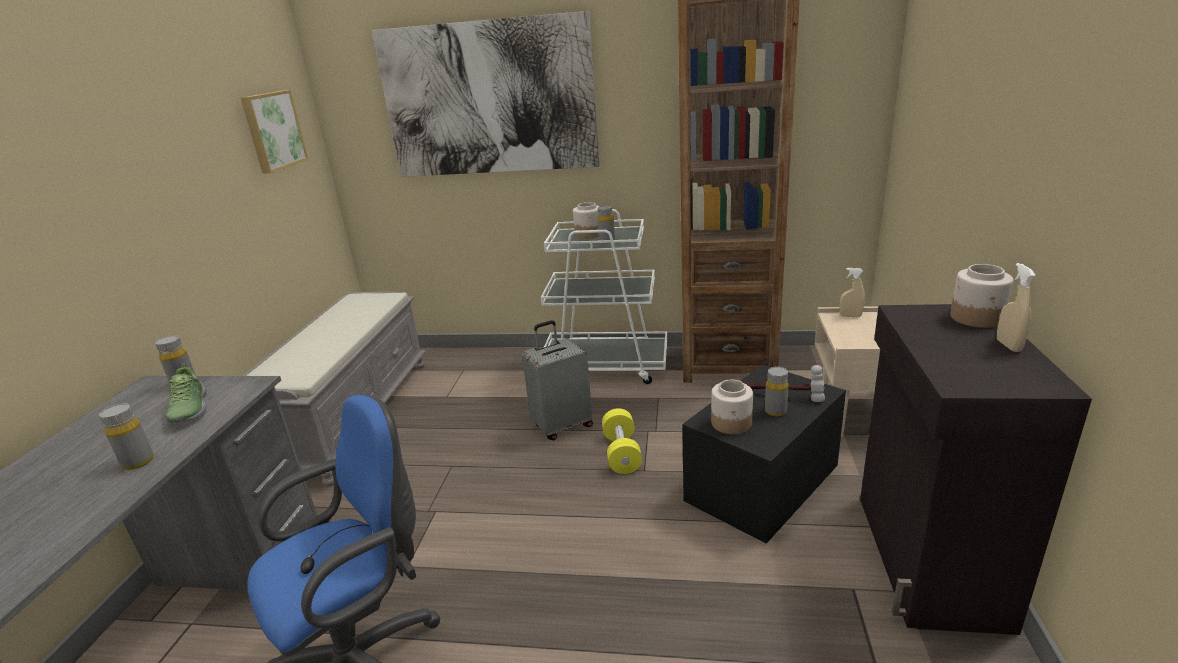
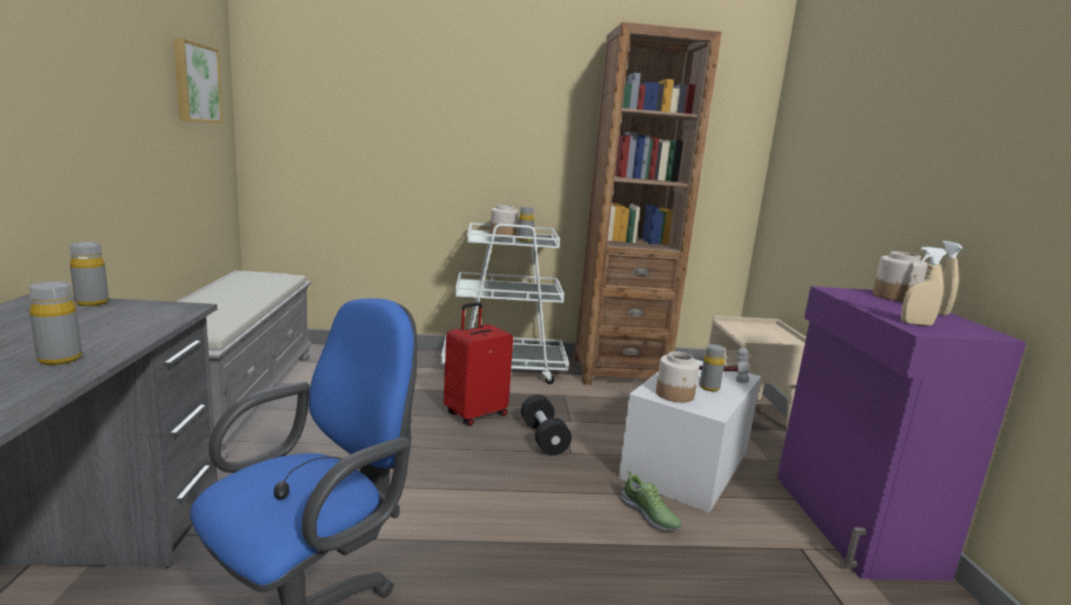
camera: 15 degrees left, 10 degrees down
shoe [166,363,207,425] -> shoe moved to [621,471,682,531]
picture [372,11,600,177] -> none
grey suitcase [522,320,593,440] -> red suitcase [444,302,513,426]
yellow dumbbell [602,408,642,474] -> black dumbbell [521,395,572,455]
black storage box [682,364,846,544] -> white storage box [619,359,761,513]
beige spray bottle [839,268,865,317] -> beige spray bottle moved to [901,247,947,326]
black cabinet [860,304,1092,635] -> purple cabinet [777,286,1027,581]

